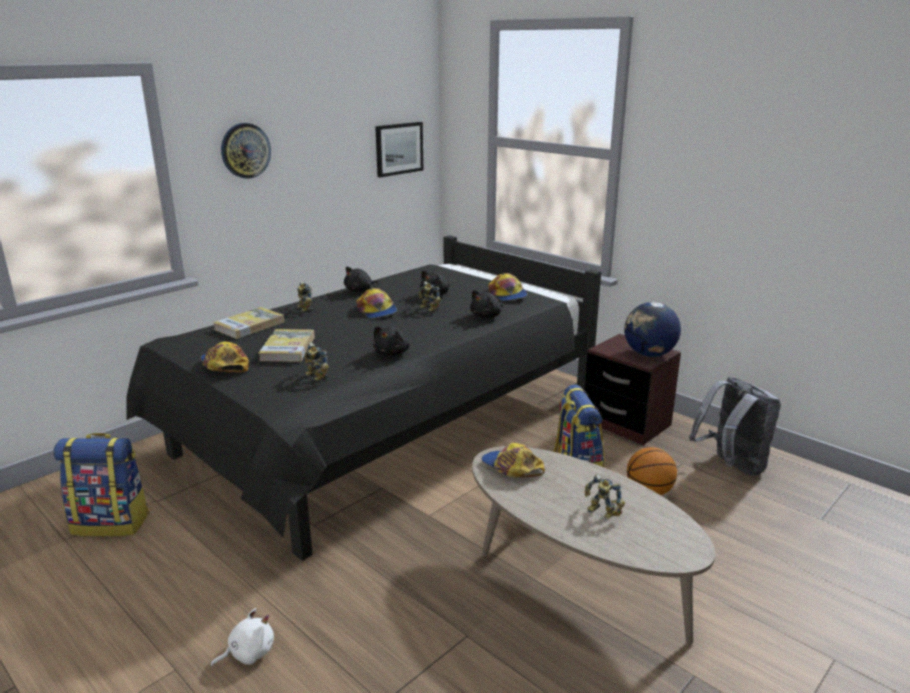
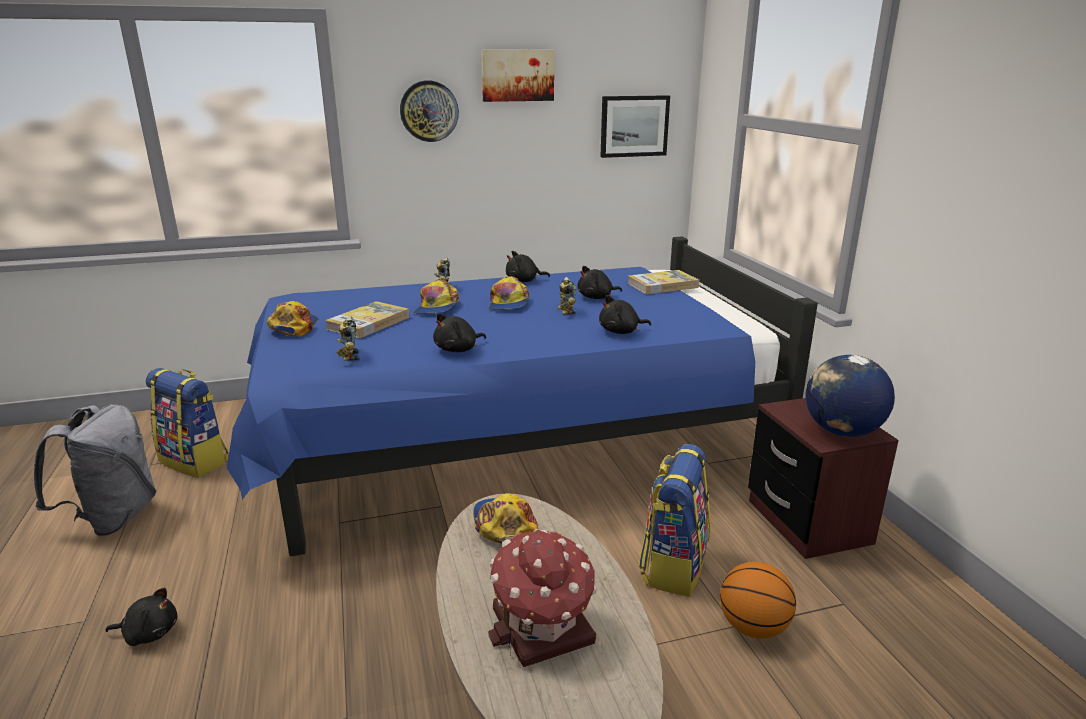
camera: 30 degrees right, 0 degrees up
black bed [127,235,601,561] -> blue bed [227,237,818,556]
white plush toy [211,608,274,667] -> black plush toy [105,588,177,646]
book [213,307,284,339] -> book moved to [627,270,699,294]
cap [488,273,527,301] -> cap moved to [414,280,459,314]
toy robot [585,474,625,519] -> toy house [488,529,597,667]
grey backpack [689,377,781,476] -> grey backpack moved to [34,404,156,536]
none -> picture [481,49,554,102]

